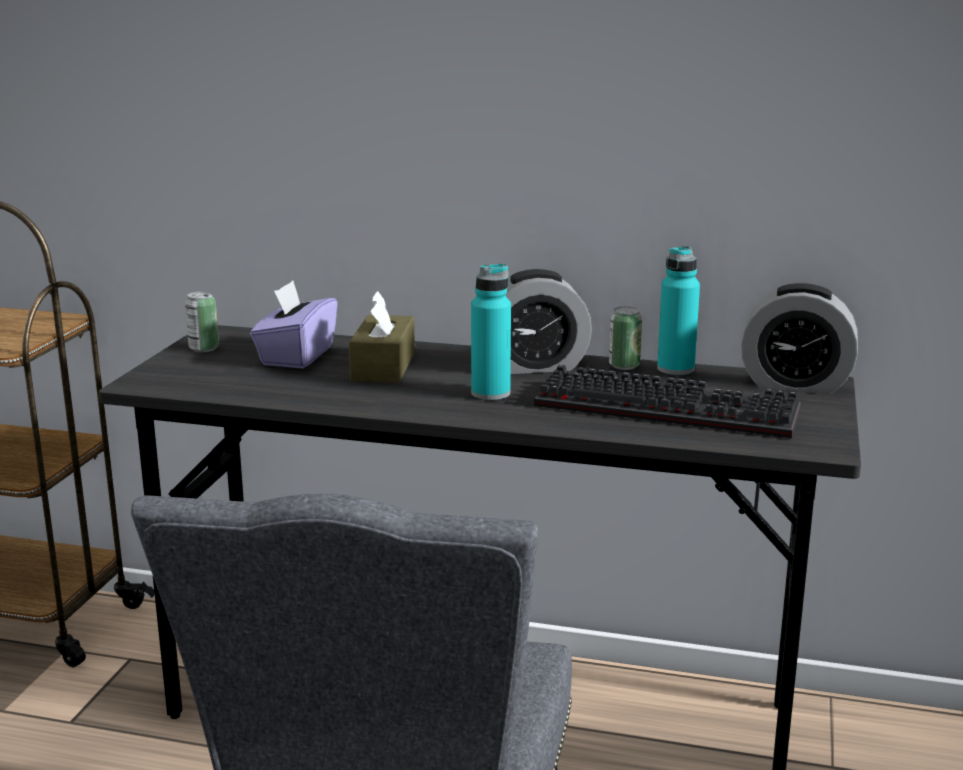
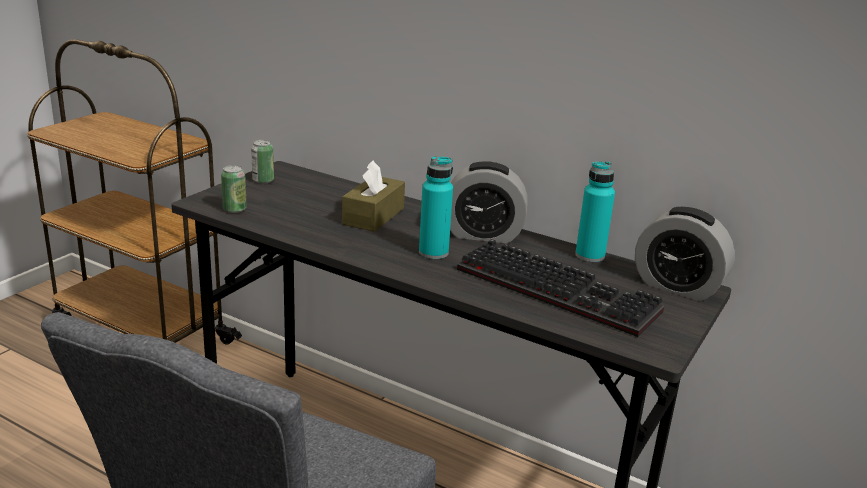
camera: 15 degrees right, 5 degrees up
purple tissue box [250,280,338,369] -> none
can [609,306,642,370] -> can moved to [221,165,247,213]

